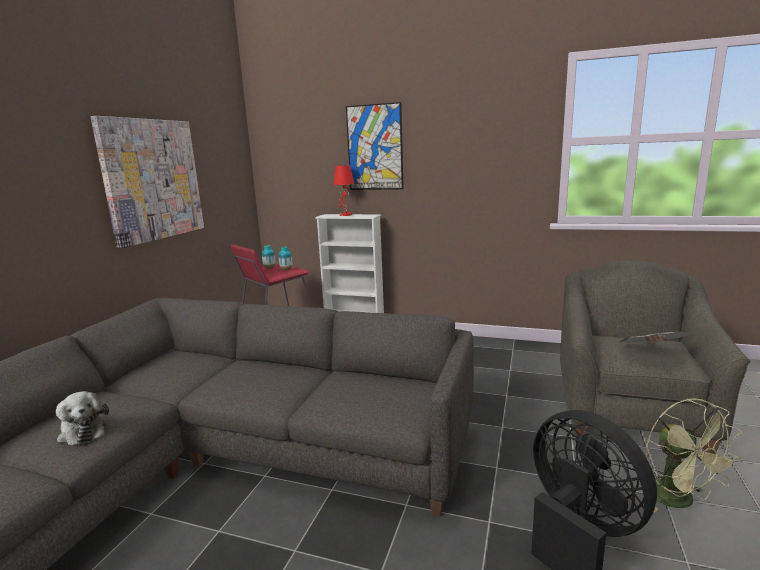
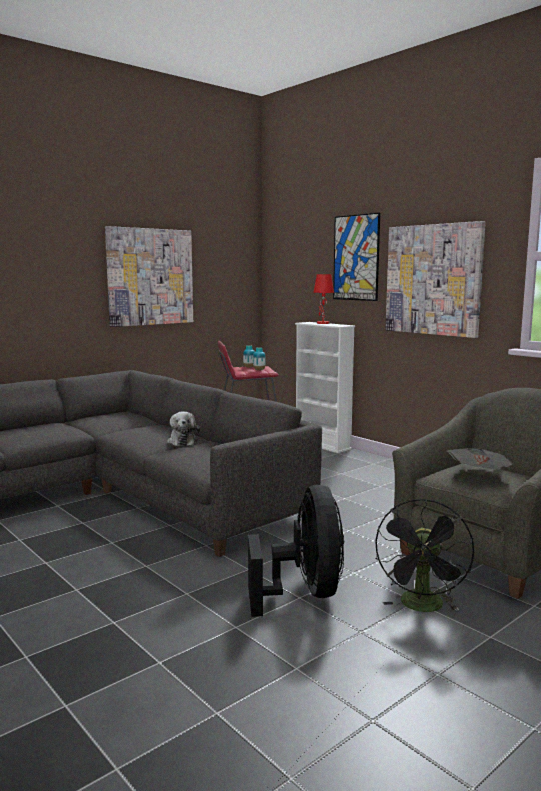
camera: 30 degrees right, 5 degrees down
plush toy [56,391,109,445] -> plush toy moved to [167,411,200,446]
green fan [646,399,743,513] -> black fan [375,499,474,612]
none -> picture [386,221,486,338]

